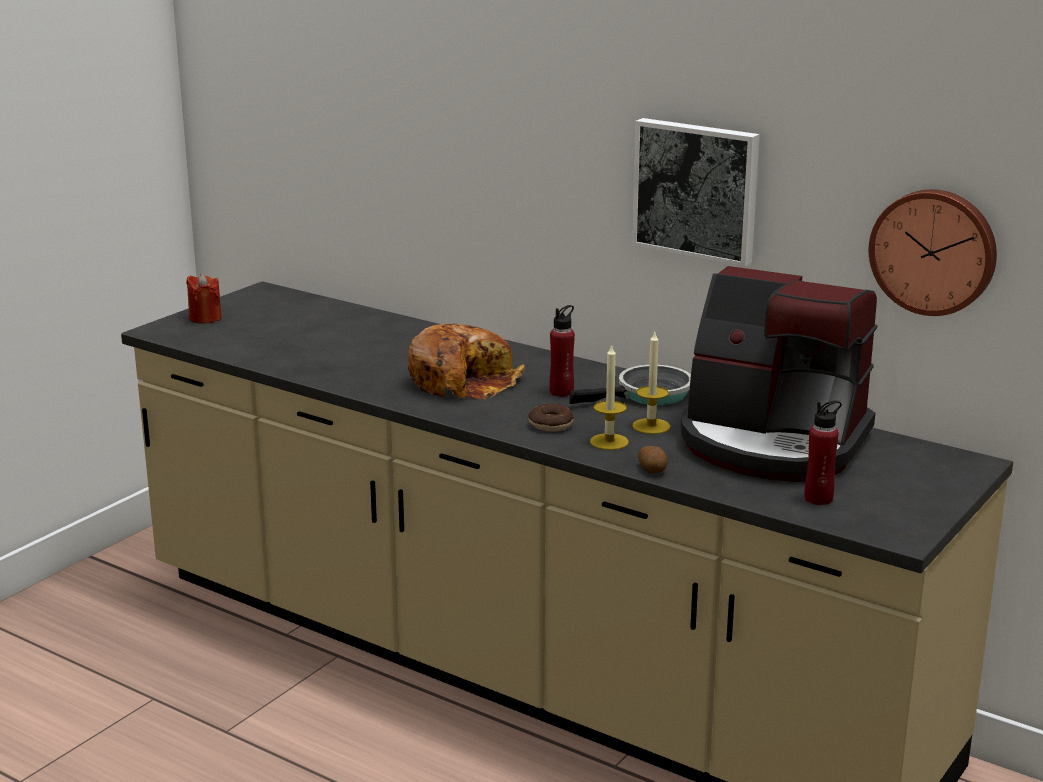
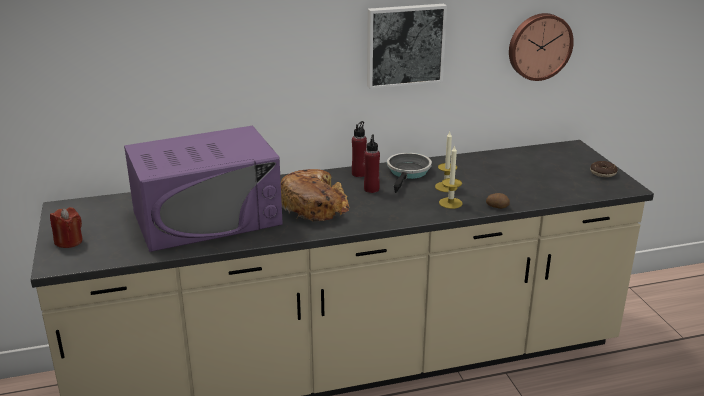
camera: 50 degrees left, 5 degrees up
donut [529,404,574,432] -> donut moved to [590,161,618,177]
coffee machine [681,266,877,482] -> none
red bottle [804,400,842,505] -> red bottle moved to [352,121,367,177]
none -> purple microwave [124,126,283,252]

